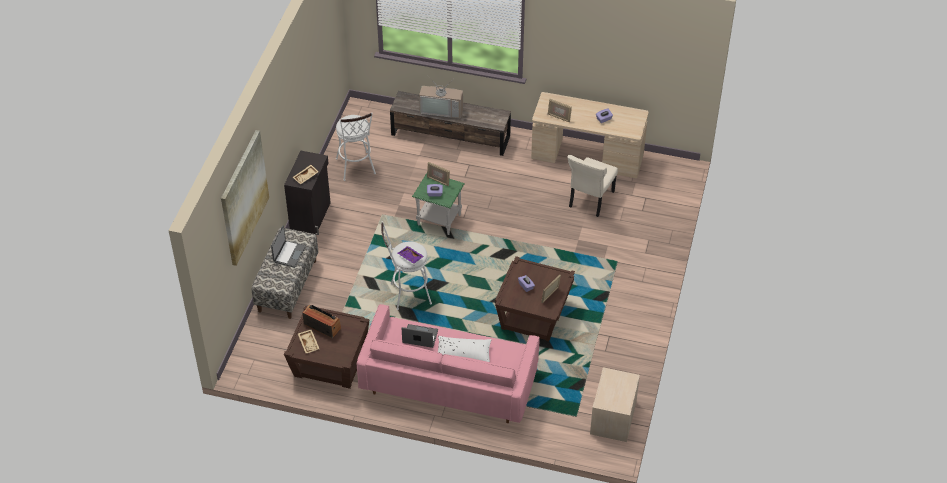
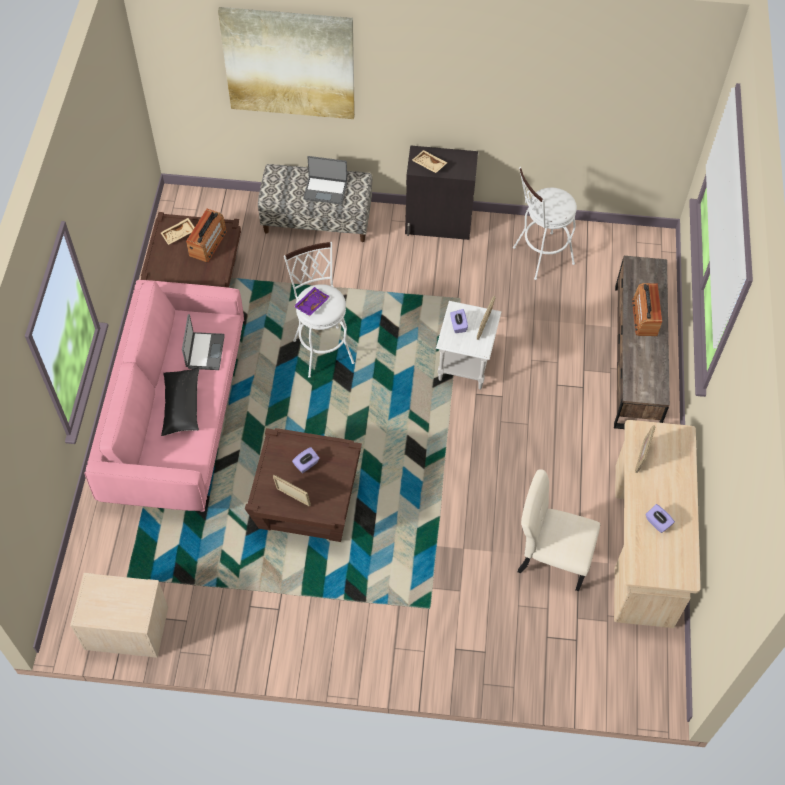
camera: 80 degrees right, 10 degrees up
green side table [412,173,465,235] -> white side table [436,301,501,390]
television [419,75,463,118] -> radio [632,283,662,336]
white pillow [438,336,492,362] -> black pillow [161,367,200,436]

